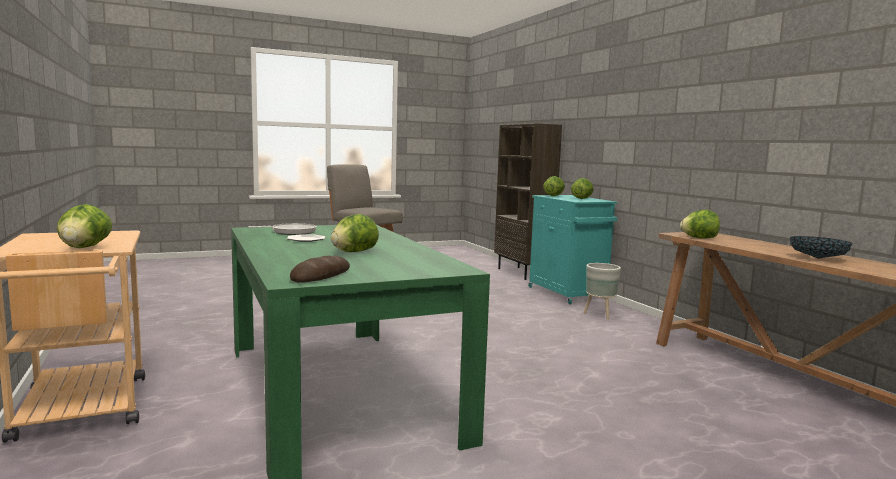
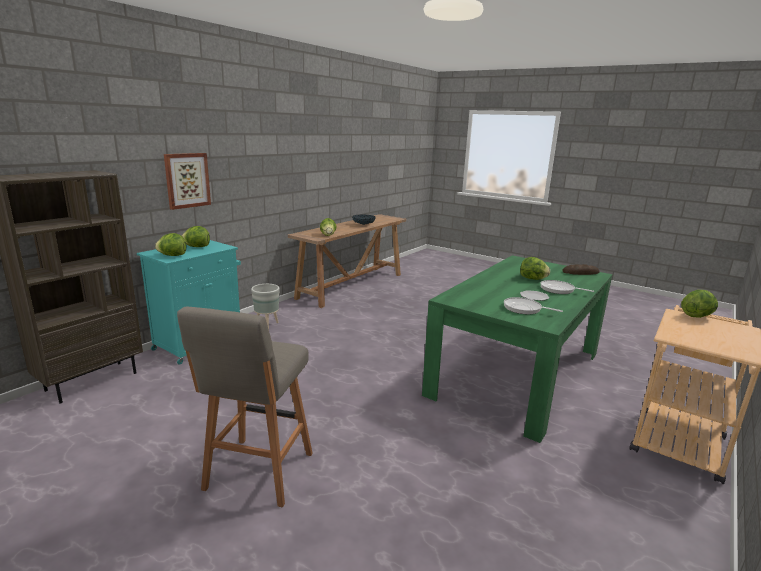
camera: 120 degrees left, 10 degrees up
none -> picture [164,153,211,210]
none -> frying pan [540,280,594,294]

